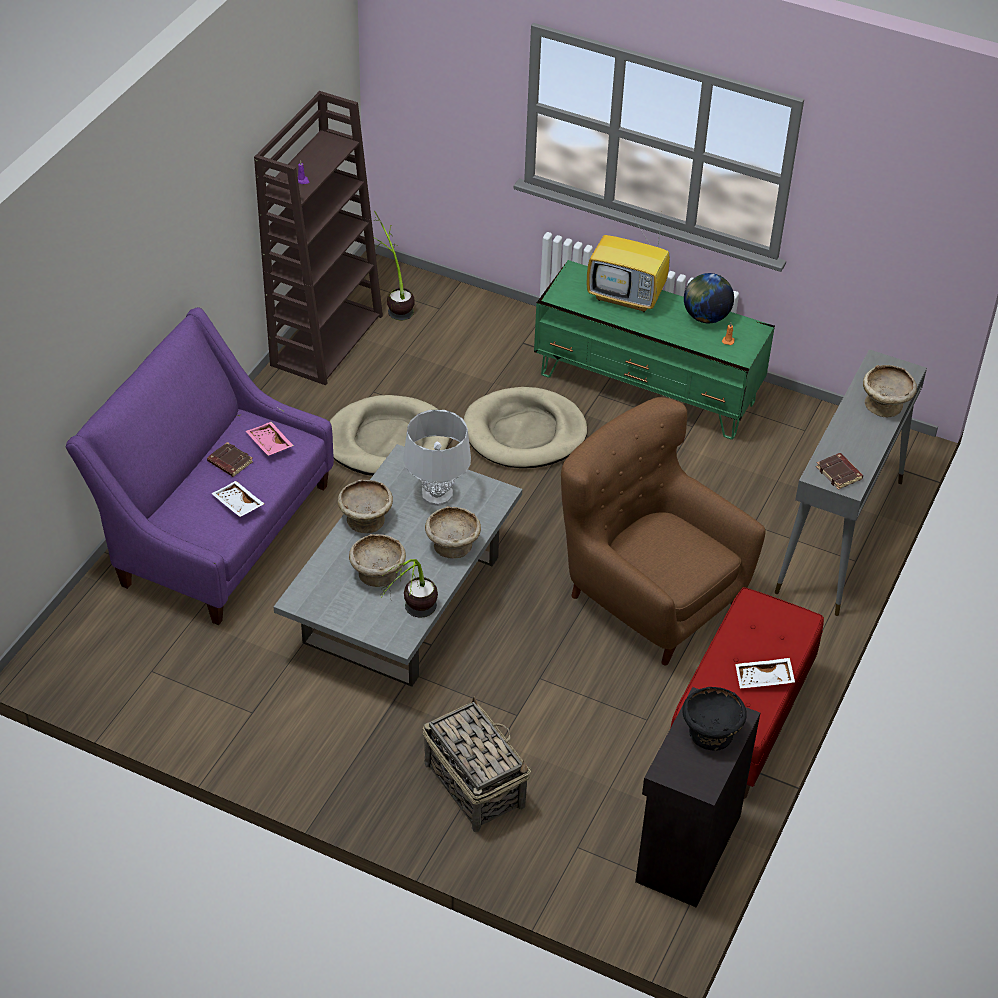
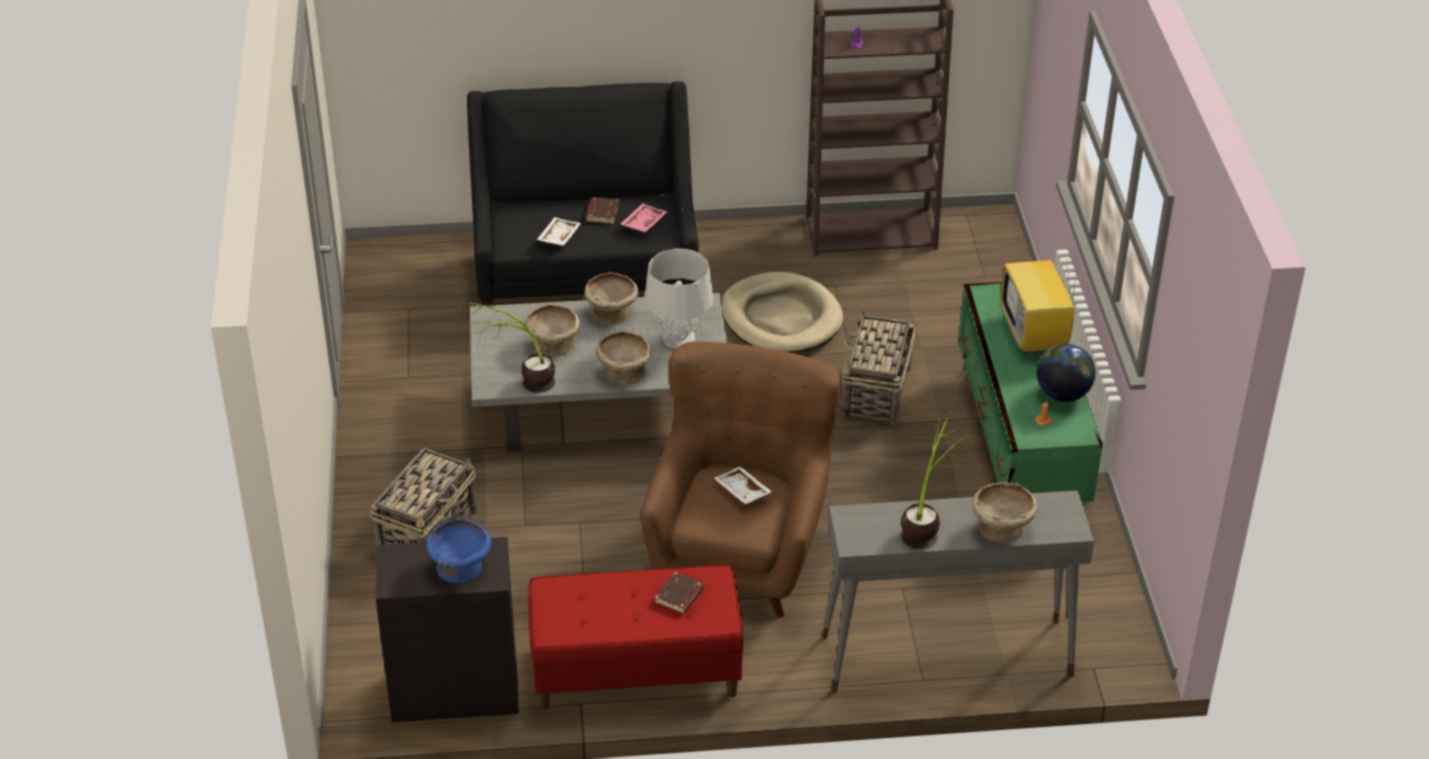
camera: 60 degrees right, 5 degrees down
purple sofa [65,307,334,625] -> black sofa [467,81,699,306]
potted plant [374,211,415,320] -> potted plant moved to [901,398,970,549]
beige dog bed [464,387,587,468] -> basket [841,311,915,425]
black bowl [682,687,747,751] -> blue bowl [427,518,491,583]
white tray [735,658,795,688] -> white tray moved to [714,466,772,504]
brown book [816,453,863,490] -> brown book moved to [655,572,705,614]

